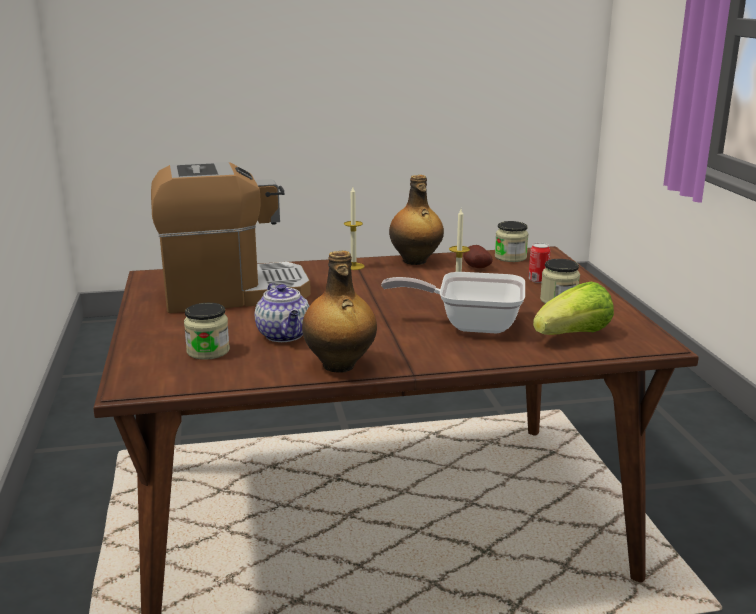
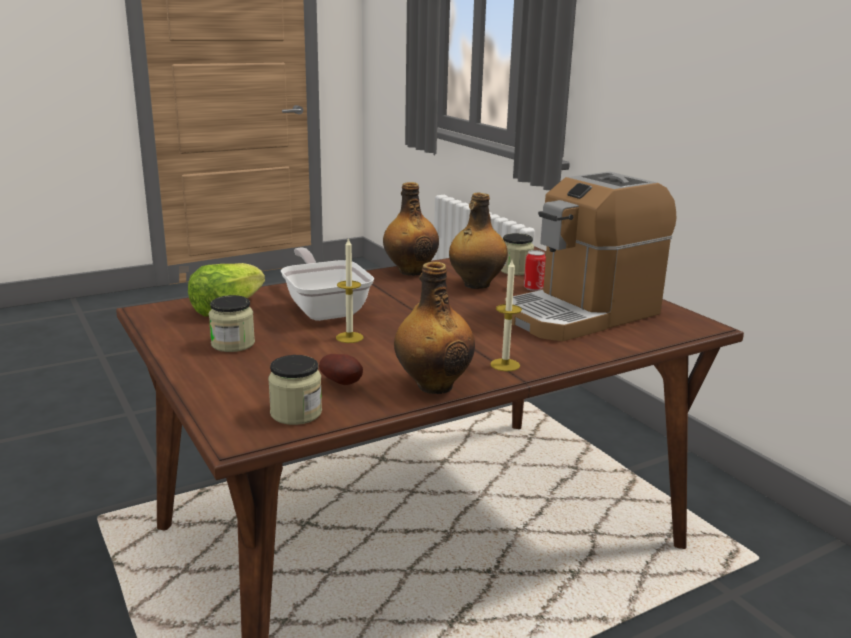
camera: 160 degrees right, 0 degrees up
teapot [255,283,309,342] -> bottle [449,193,508,289]
frying pan [381,272,525,334] -> frying pan turned 105 degrees counterclockwise [281,248,374,321]
can [528,243,550,283] -> can moved to [524,250,546,291]

